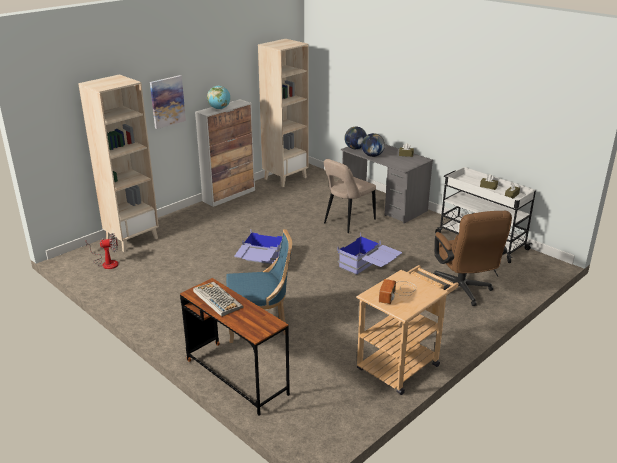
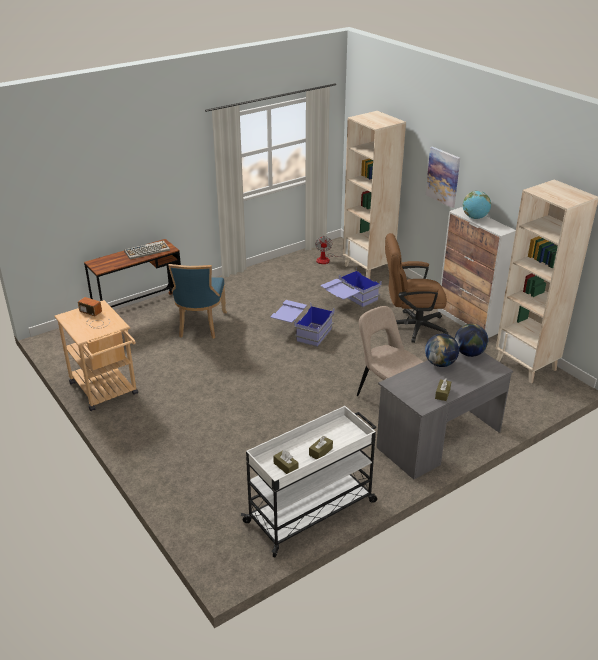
camera: 100 degrees right, 5 degrees up
blue storage box [337,233,402,275] -> blue storage box moved to [321,269,382,308]
brown office chair [433,211,512,306] -> brown office chair moved to [385,233,448,343]

